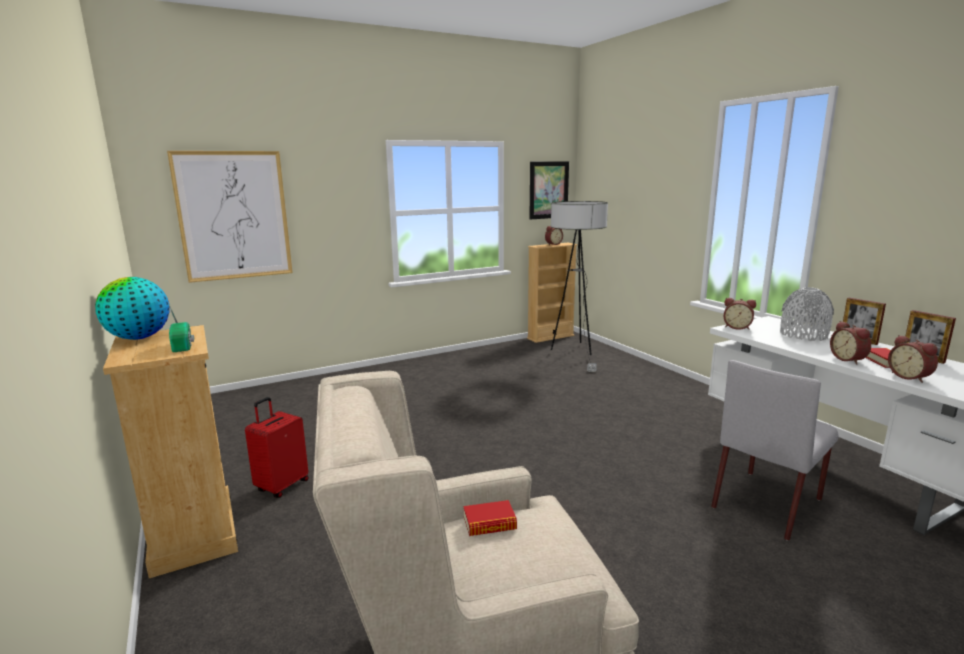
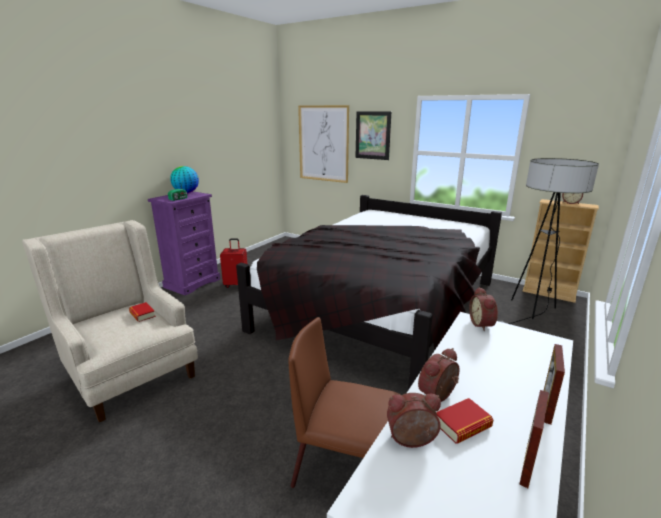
camera: 60 degrees right, 5 degrees up
beige dresser [103,325,238,578] -> purple dresser [148,191,220,295]
picture [529,161,569,220] -> picture moved to [355,111,391,160]
grey chair [711,360,839,541] -> brown chair [288,317,401,488]
grey vase [780,287,834,341] -> none
alarm clock [888,335,938,383] -> alarm clock turned 45 degrees clockwise [387,393,441,448]
none -> black bed [236,195,502,390]

